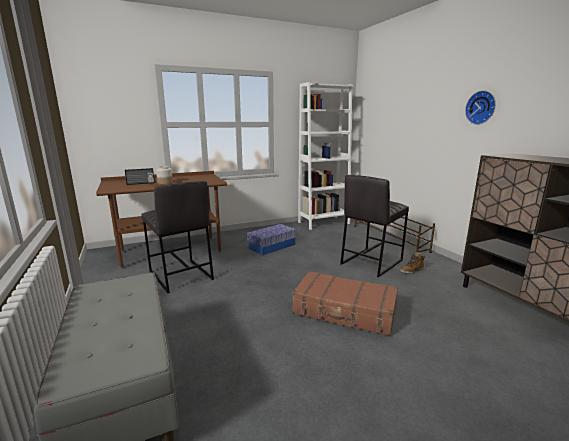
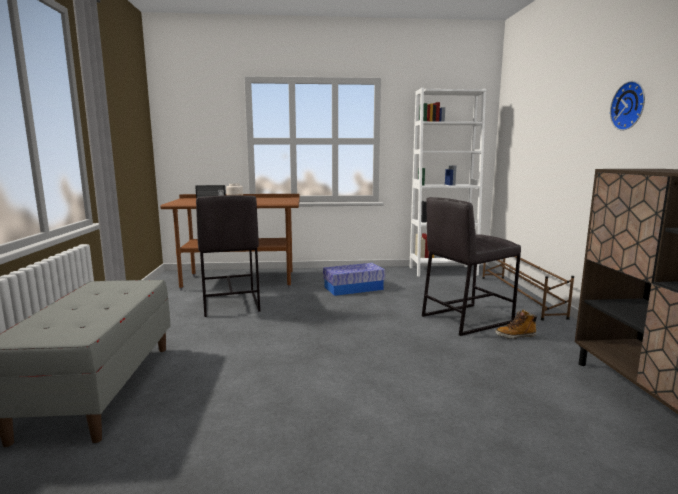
camera: 20 degrees right, 5 degrees down
brown suitcase [292,271,398,337] -> none

